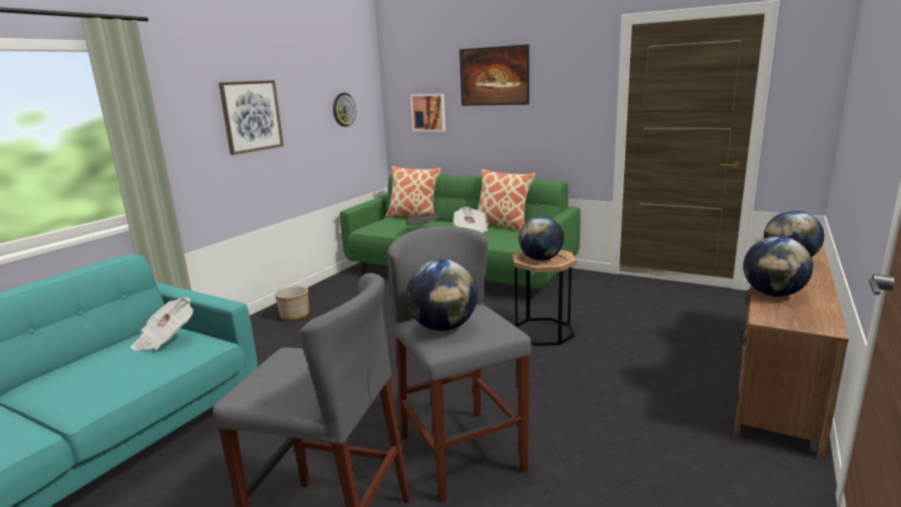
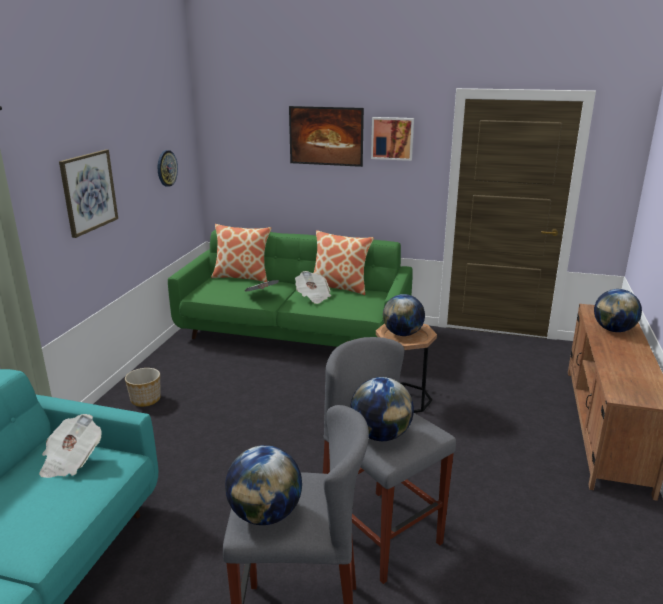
camera: 15 degrees left, 5 degrees up
picture [410,94,446,131] -> picture moved to [371,117,414,161]
globe [743,236,813,297] -> globe moved to [225,445,302,525]

